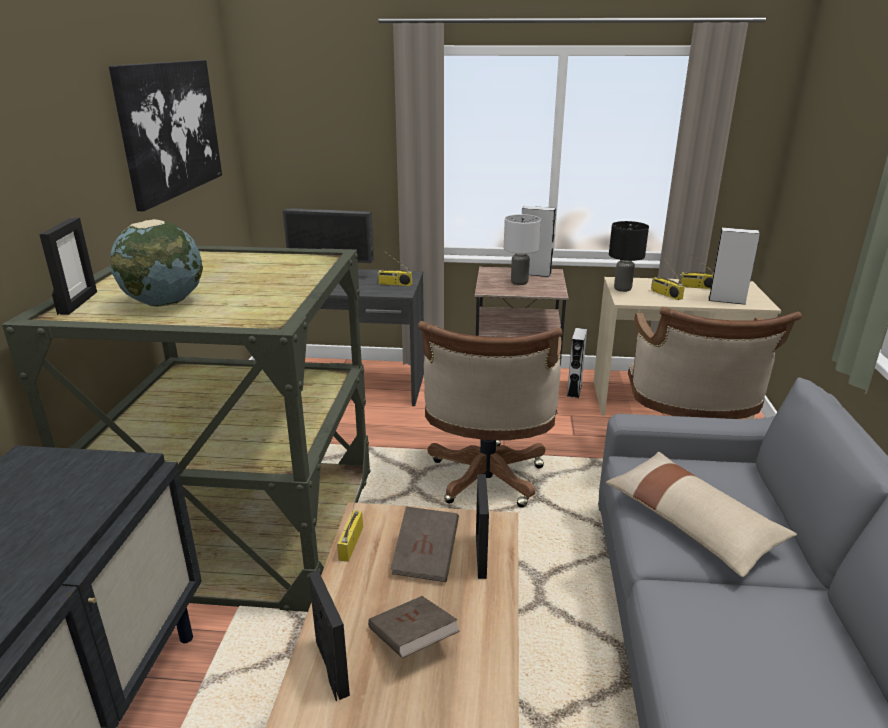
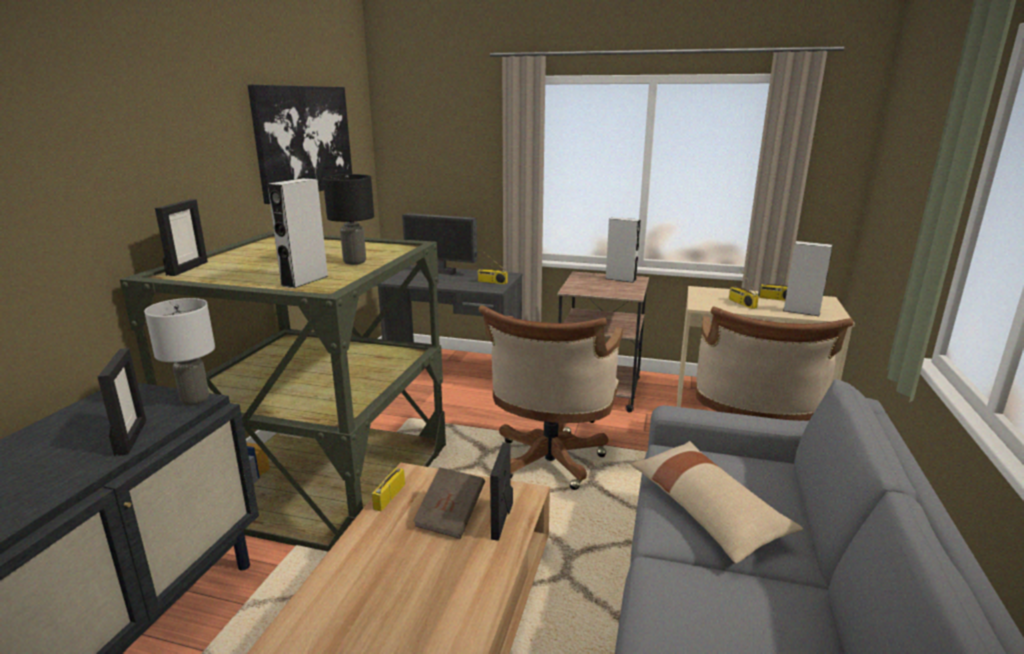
camera: 10 degrees right, 5 degrees down
globe [111,219,203,307] -> none
picture frame [308,570,350,701] -> picture frame moved to [98,348,146,456]
brown book [368,596,460,658] -> none
white table lamp [504,214,541,285] -> white table lamp moved to [144,298,215,405]
grey speaker [567,328,587,398] -> grey speaker moved to [267,178,328,288]
black table lamp [609,221,649,292] -> black table lamp moved to [323,174,374,265]

